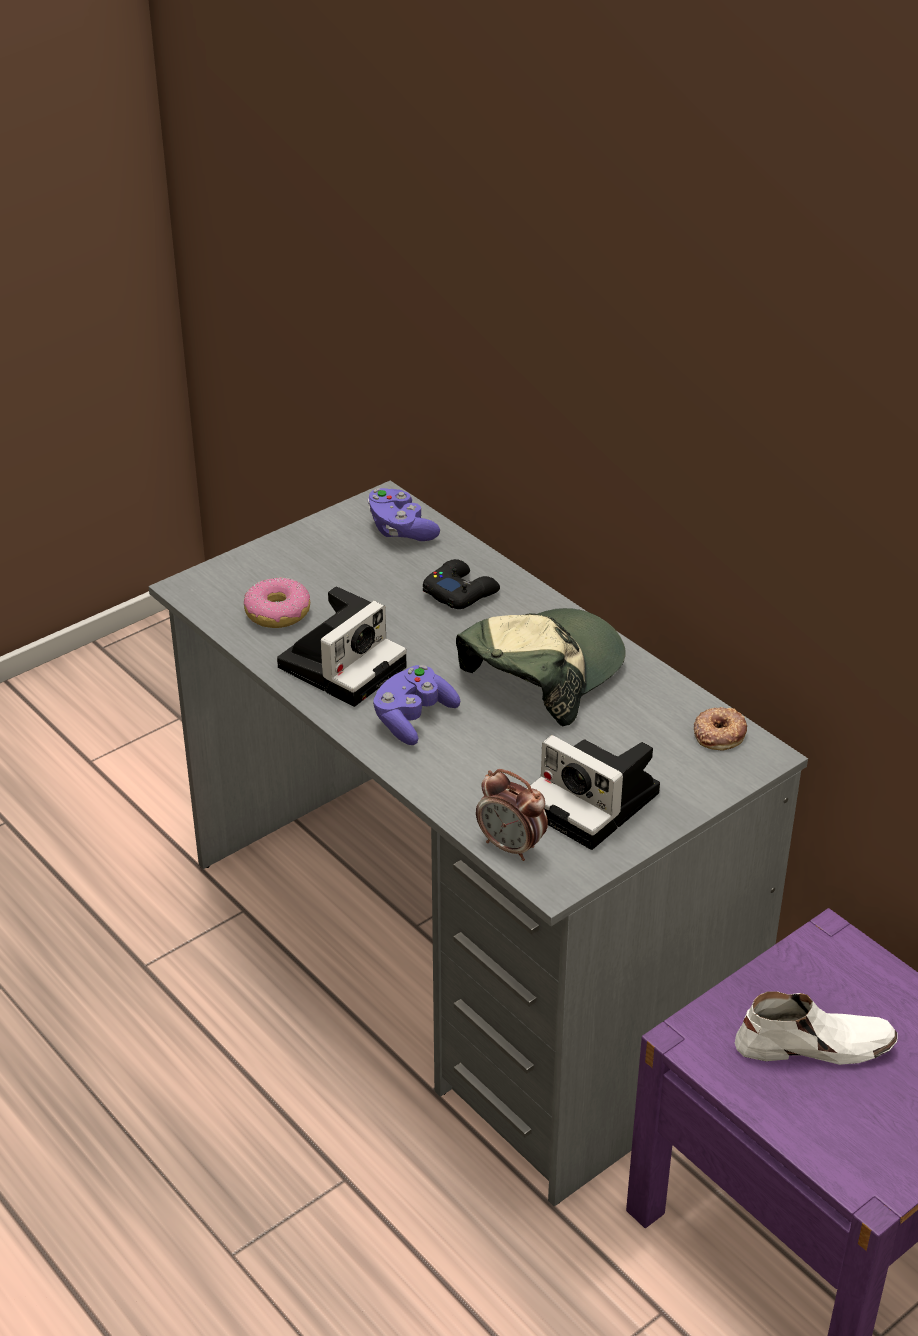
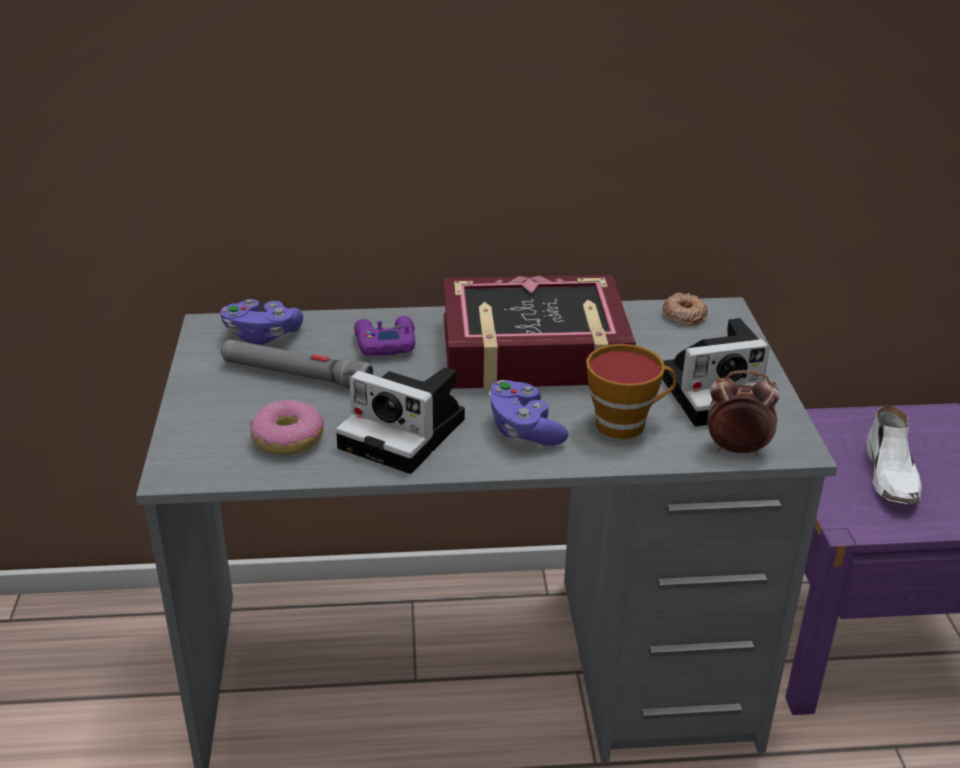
camera: 55 degrees left, 5 degrees down
camera [277,586,407,707] -> camera turned 135 degrees clockwise [336,367,465,474]
black game controller [423,559,500,609] -> purple game controller [354,316,415,356]
cap [456,608,626,726] -> book [443,275,636,392]
alarm clock [476,769,548,861] -> alarm clock turned 150 degrees counterclockwise [708,370,780,456]
white shoe [735,991,897,1065] -> white shoe turned 150 degrees clockwise [866,406,922,504]
none -> grey flashlight [221,339,373,389]
none -> cup [586,344,676,439]

